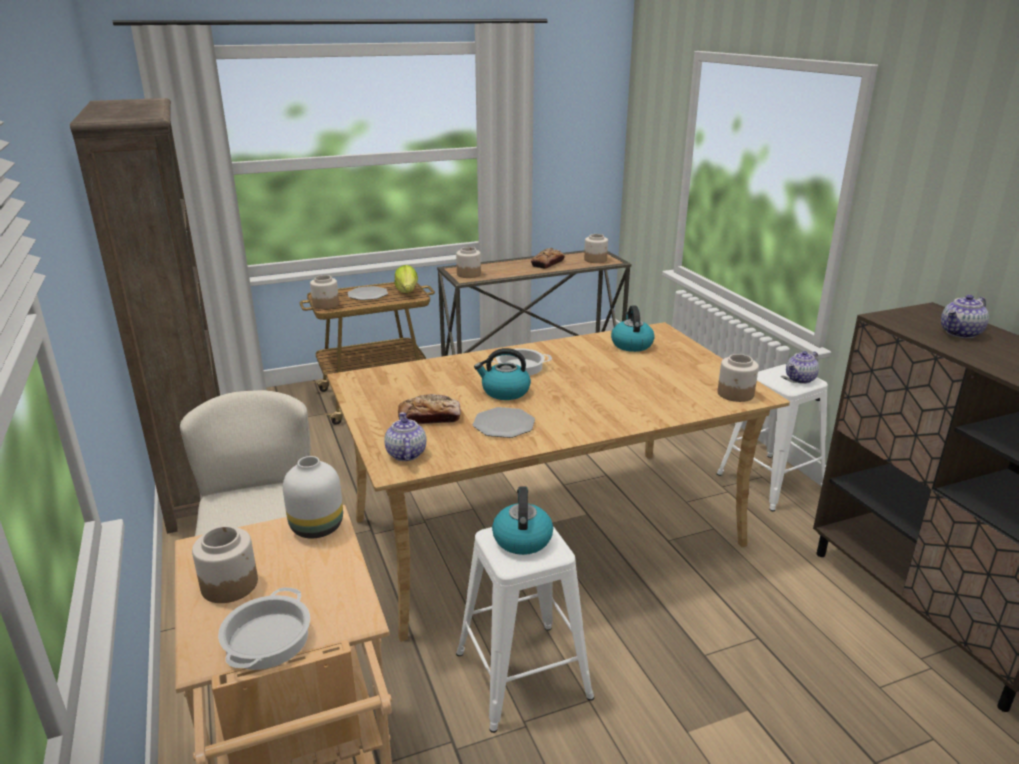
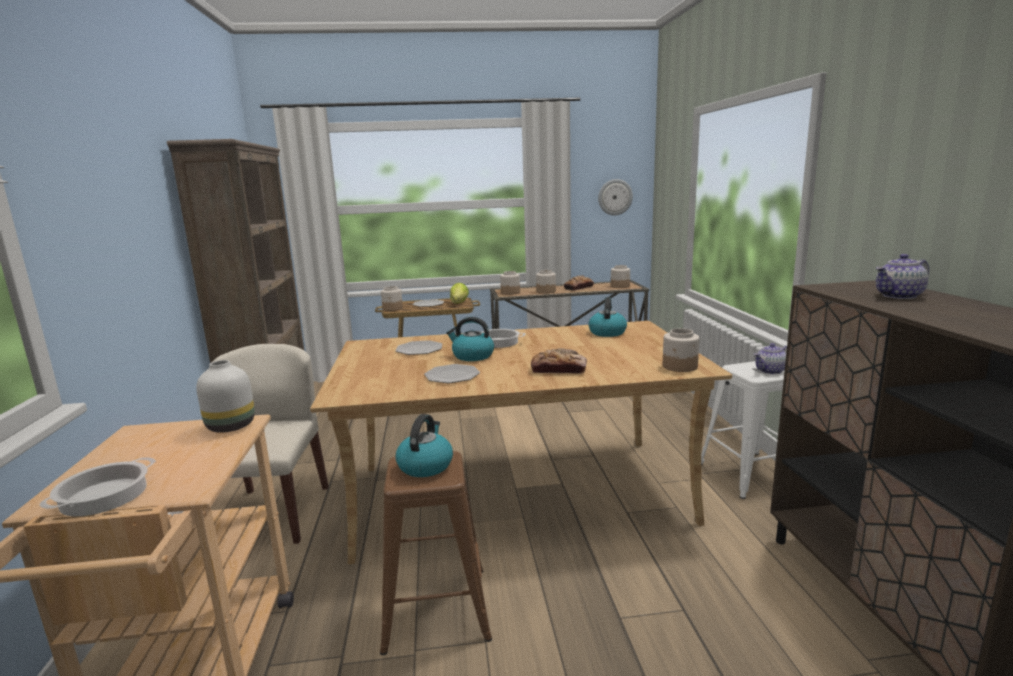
camera: 15 degrees right, 10 degrees down
jar [192,526,258,603] -> jar moved to [536,270,556,294]
teapot [384,412,426,461] -> none
bread [398,394,460,424] -> bread moved to [531,348,587,374]
white stool [456,526,594,733] -> brown stool [380,451,492,655]
none -> plate [396,340,442,355]
none -> wall clock [598,179,633,216]

